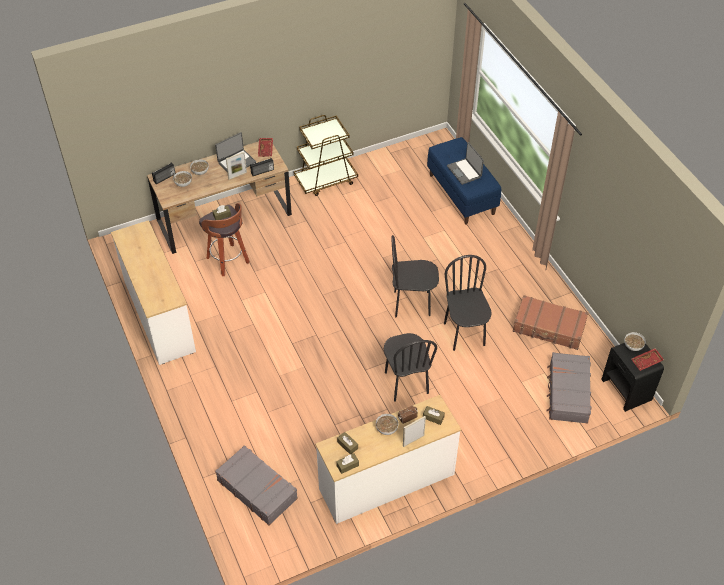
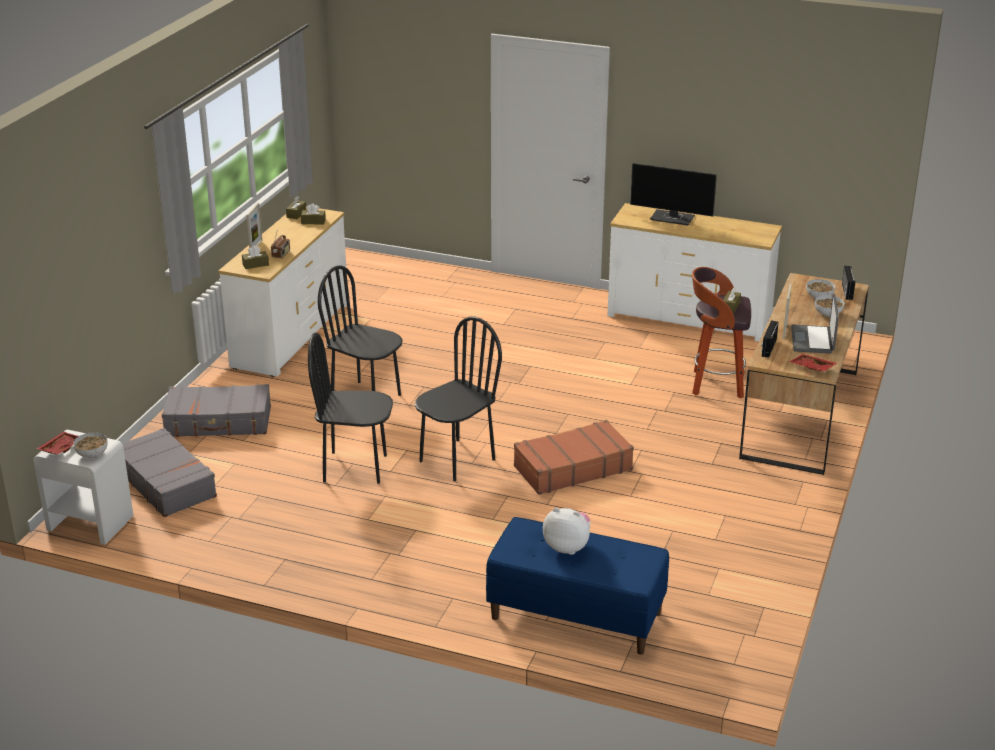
camera: 135 degrees right, 20 degrees down
grey suitcase [215,445,298,525] -> grey suitcase moved to [162,384,271,437]
brown cart [294,115,358,196] -> none
bowl [376,414,398,435] -> none
black chair [444,255,492,351] -> black chair turned 150 degrees clockwise [308,332,393,484]
laptop [447,142,484,185] -> plush toy [543,508,591,555]
brown suitcase [513,295,588,350] -> brown suitcase moved to [514,420,634,495]
black nightstand [601,343,664,412] -> white nightstand [33,430,134,544]
none -> monitor [630,163,717,226]

